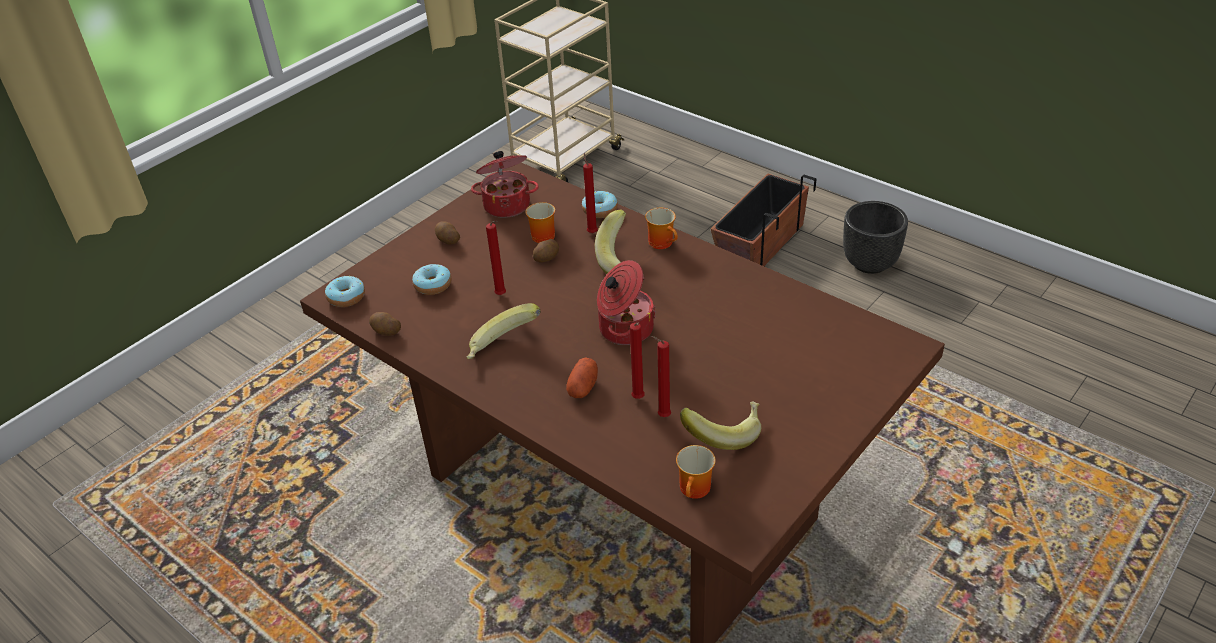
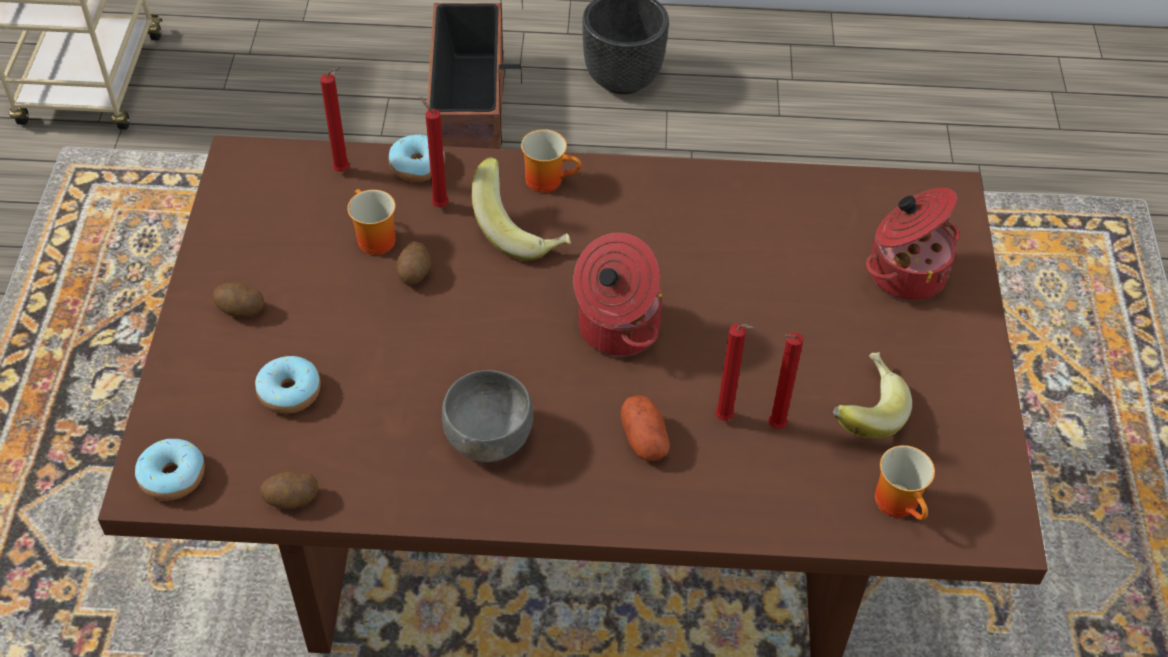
camera: 40 degrees left, 10 degrees up
banana [466,303,541,359] -> grey bowl [442,370,533,462]
cooking pot [471,151,539,218] -> cooking pot moved to [866,188,960,301]
red candle [486,221,506,295] -> red candle moved to [320,67,349,172]

